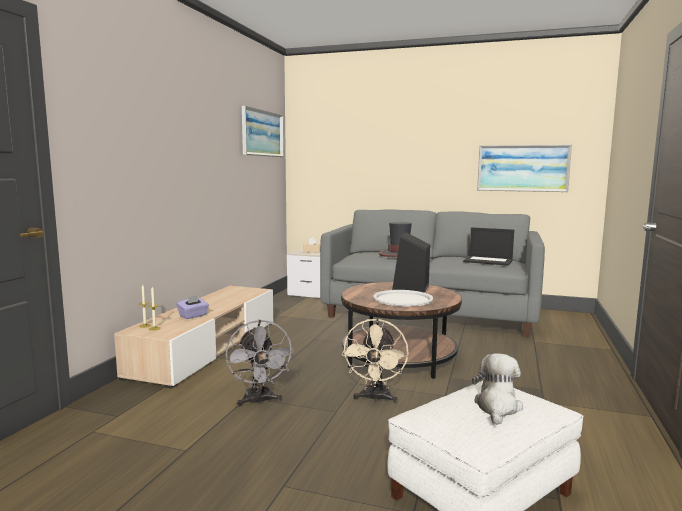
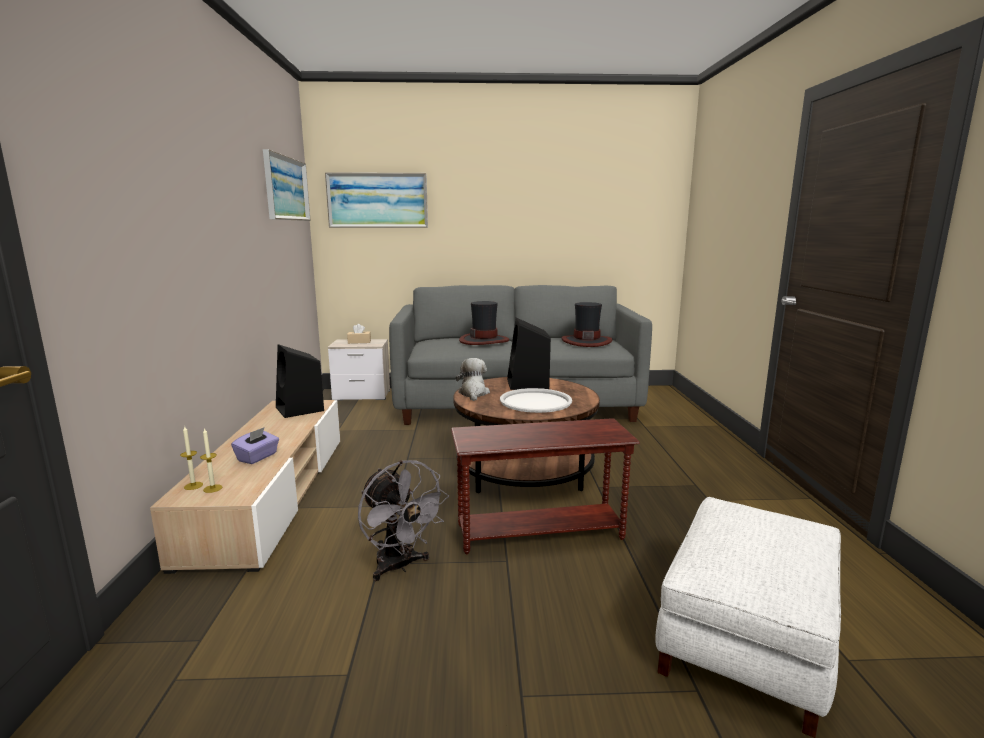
camera: 20 degrees left, 5 degrees up
beige fan [342,318,409,403] -> brown side table [451,418,640,554]
laptop [463,227,514,266] -> hat [562,302,612,347]
plush toy [472,353,523,425] -> plush toy moved to [456,358,490,401]
picture [477,144,572,192] -> picture moved to [325,172,428,228]
none -> black speaker [276,344,324,418]

